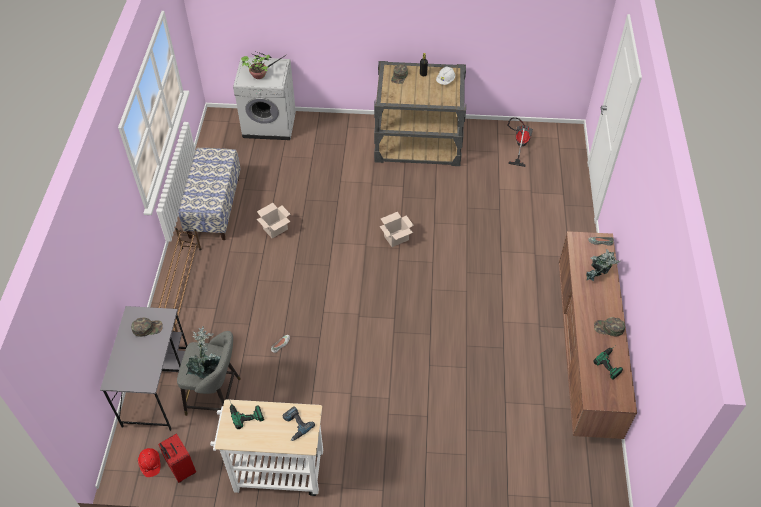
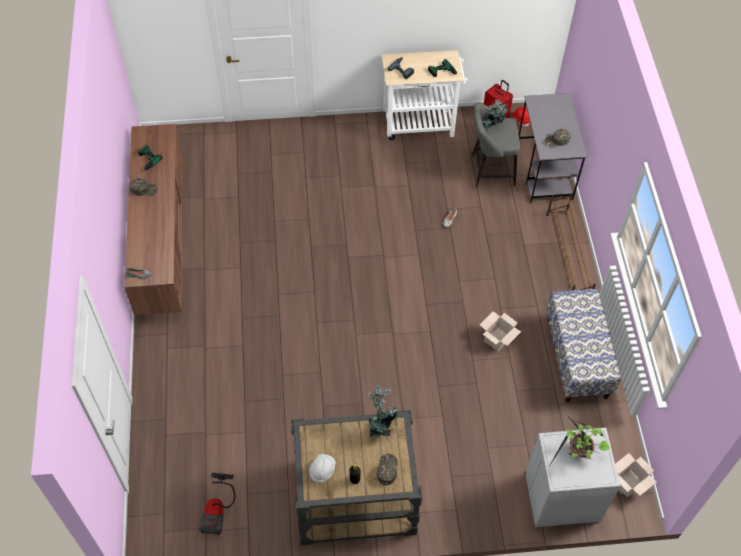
camera: 170 degrees right, 5 degrees up
cardboard box [380,212,414,247] -> cardboard box moved to [615,453,656,497]
potted plant [586,249,621,281] -> potted plant moved to [367,384,398,437]

